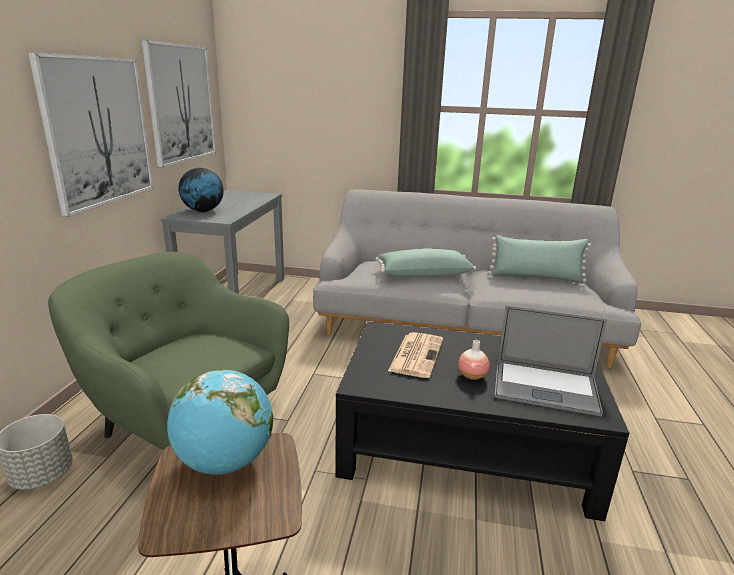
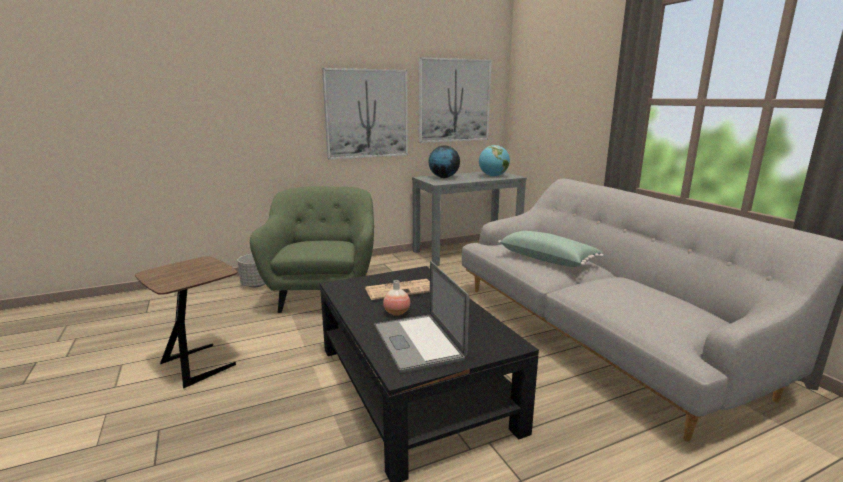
camera: 55 degrees right, 5 degrees down
globe [167,369,273,475] -> globe moved to [479,145,510,177]
green pillow [488,235,591,283] -> none

